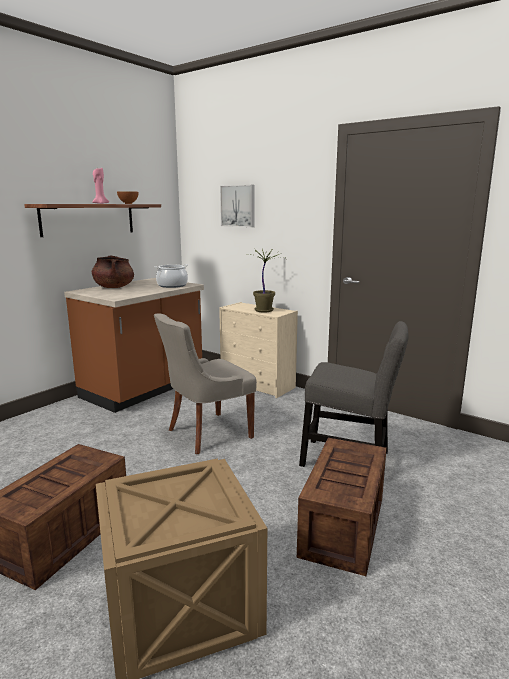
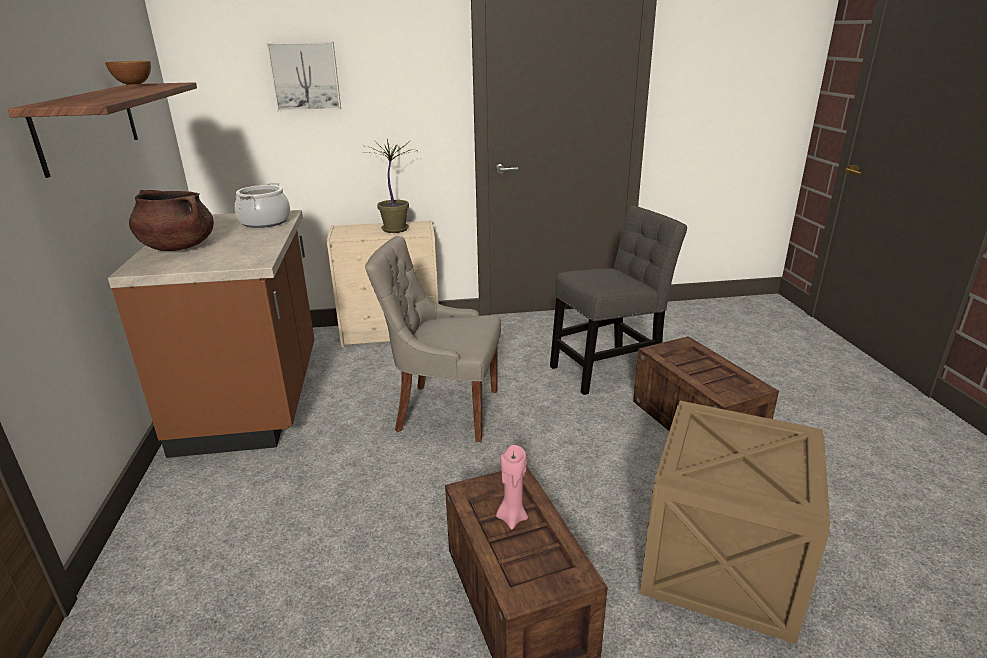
camera: 45 degrees left, 10 degrees up
pink candle [92,167,109,204] -> pink candle moved to [496,445,528,530]
grey chair [154,313,257,454] -> grey chair turned 90 degrees clockwise [365,236,501,442]

